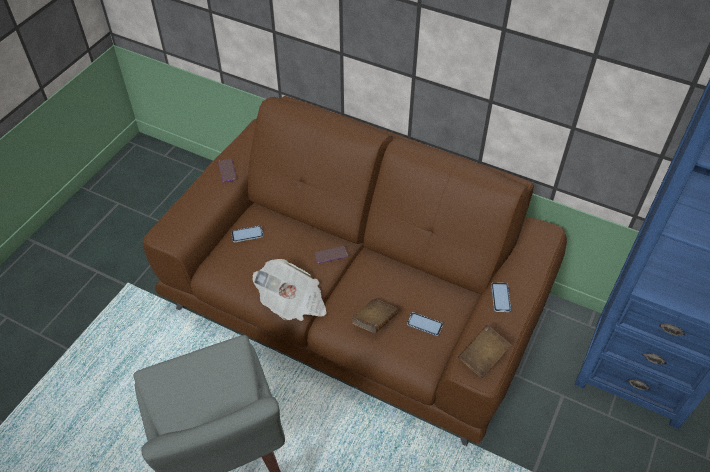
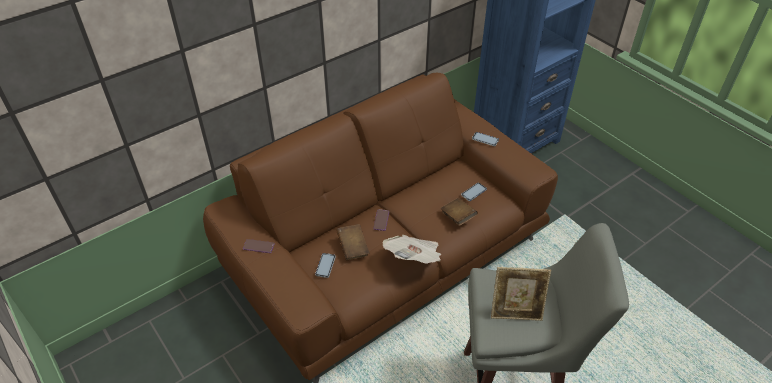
camera: 65 degrees left, 5 degrees down
brown book [458,325,512,378] -> brown book moved to [336,224,369,260]
none -> picture frame [491,267,551,321]

